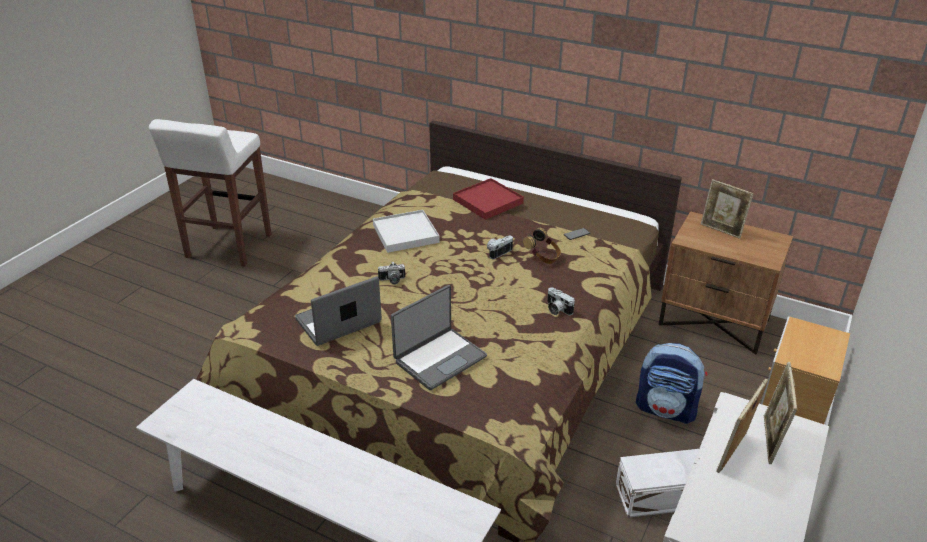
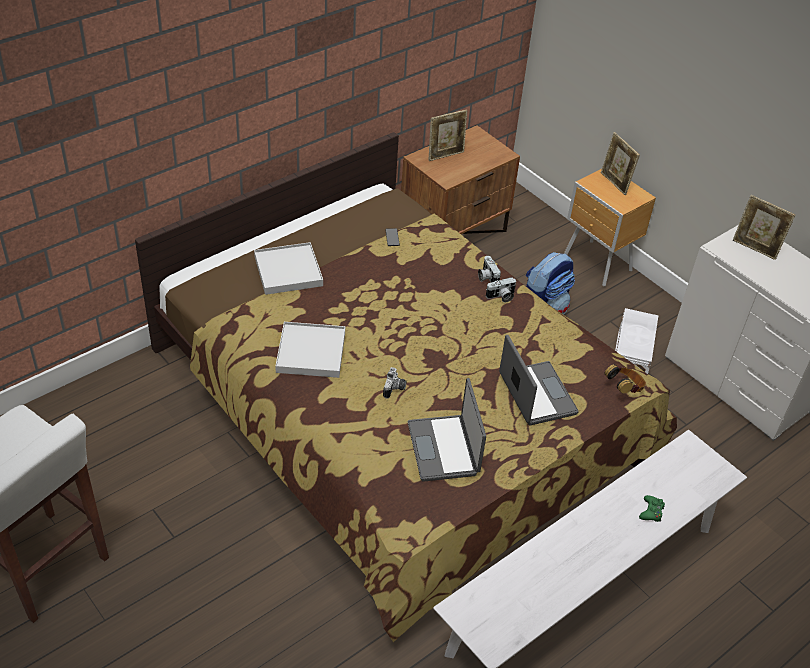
camera: 70 degrees left, 10 degrees up
red tray [453,178,524,220] -> white tray [254,242,323,295]
camera [487,236,513,259] -> camera moved to [478,256,501,282]
headphones [523,228,561,264] -> headphones moved to [604,364,646,394]
picture frame [717,379,768,473] -> picture frame moved to [601,132,640,195]
none -> green game controller [639,495,665,522]

